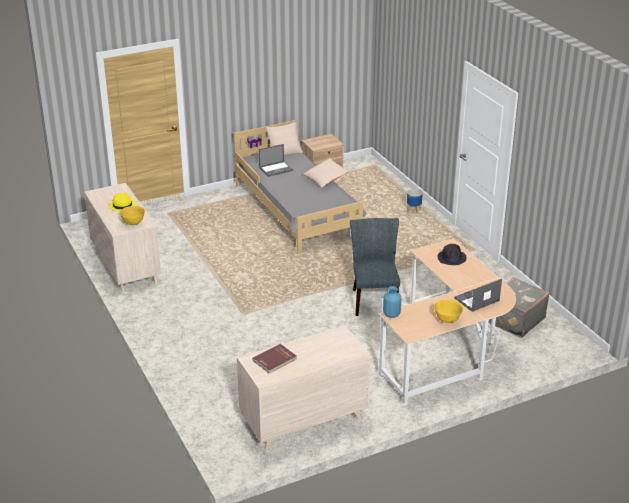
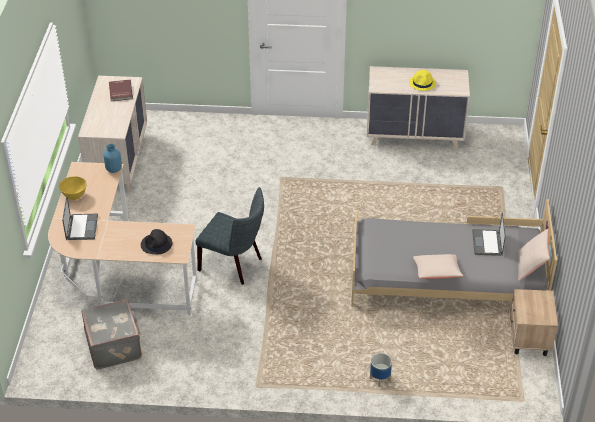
camera: 120 degrees right, 10 degrees up
yellow bowl [120,206,145,225] -> none

